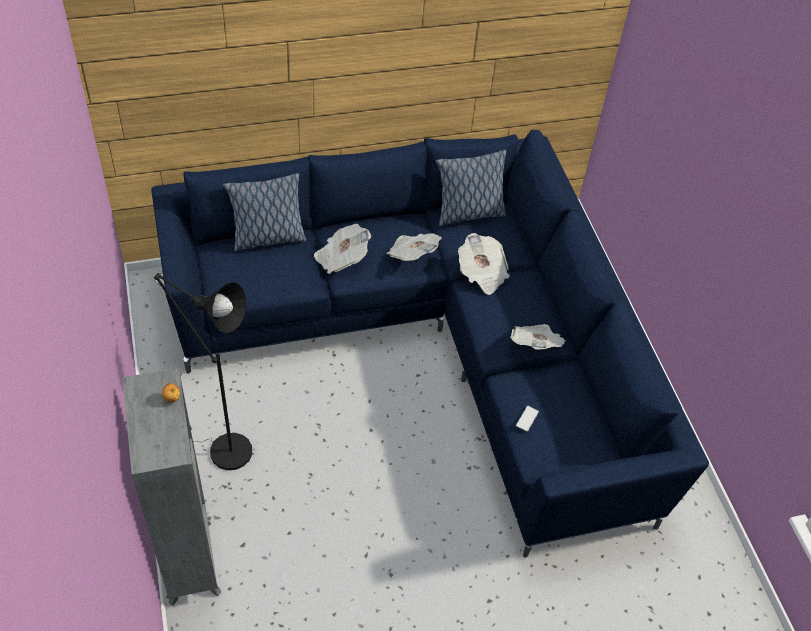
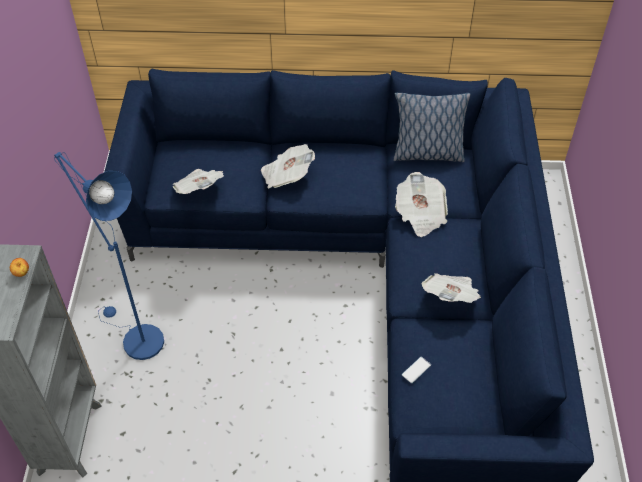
camera: 20 degrees right, 0 degrees up
black floor lamp [154,273,252,470] -> blue floor lamp [54,152,164,360]
pillow [223,173,306,252] -> none
newspaper [386,233,442,261] -> newspaper moved to [173,169,223,194]

